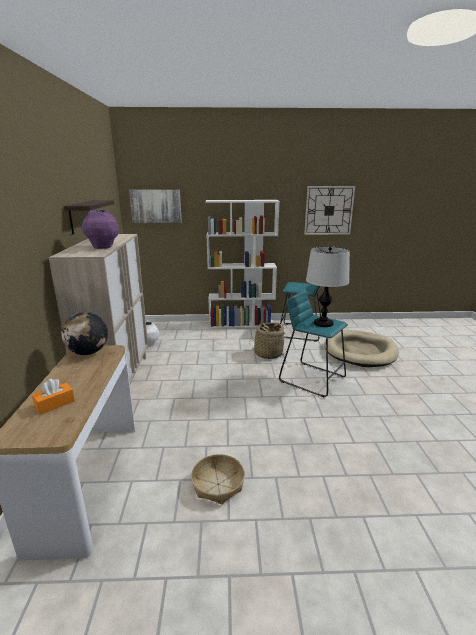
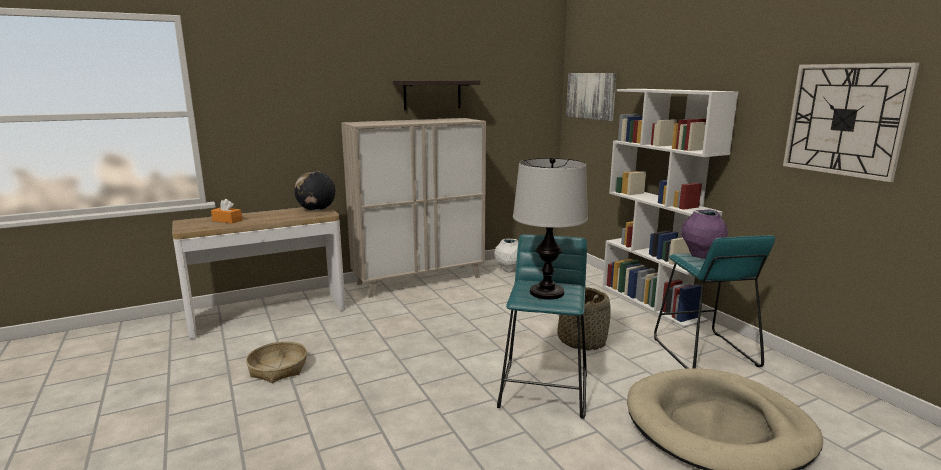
camera: 65 degrees right, 5 degrees down
purple vase [82,209,119,249] -> purple vase moved to [681,209,728,259]

